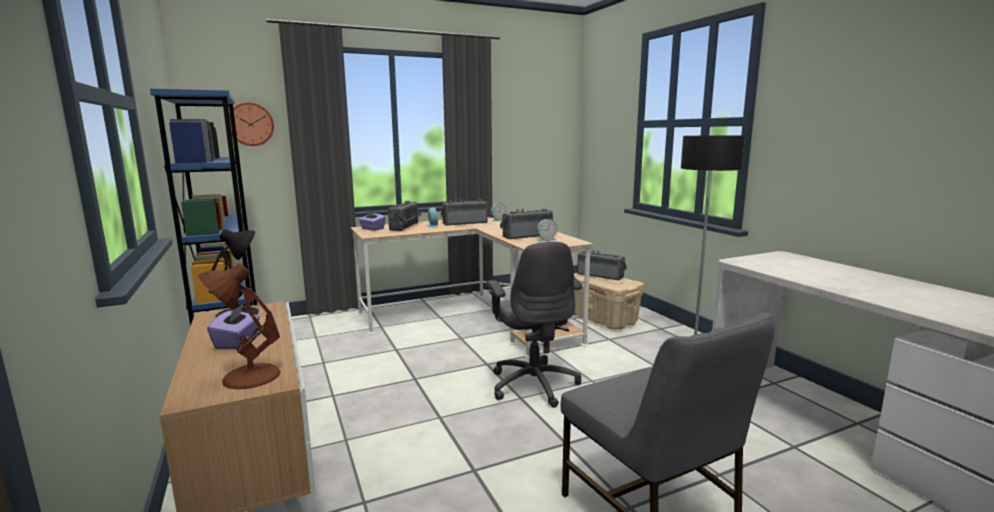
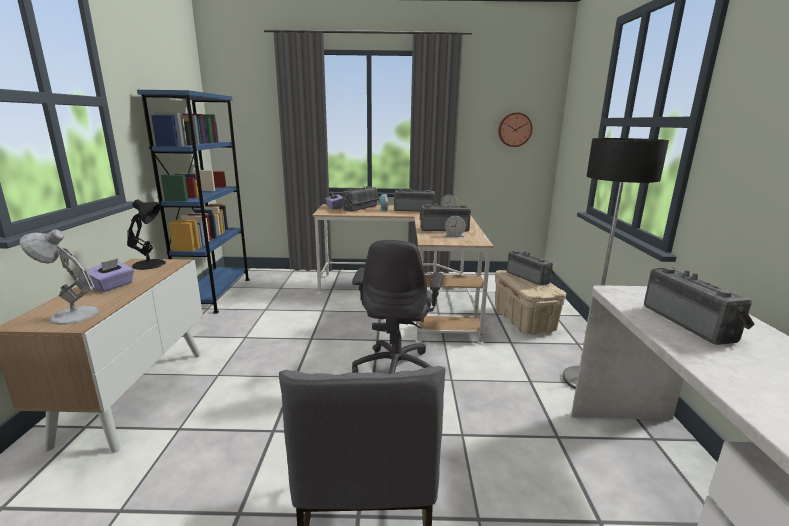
camera: 25 degrees right, 5 degrees up
brown table lamp [198,263,280,389] -> white table lamp [20,230,99,325]
wall clock [229,102,274,146] -> wall clock moved to [498,112,532,147]
none -> radio [644,267,755,345]

